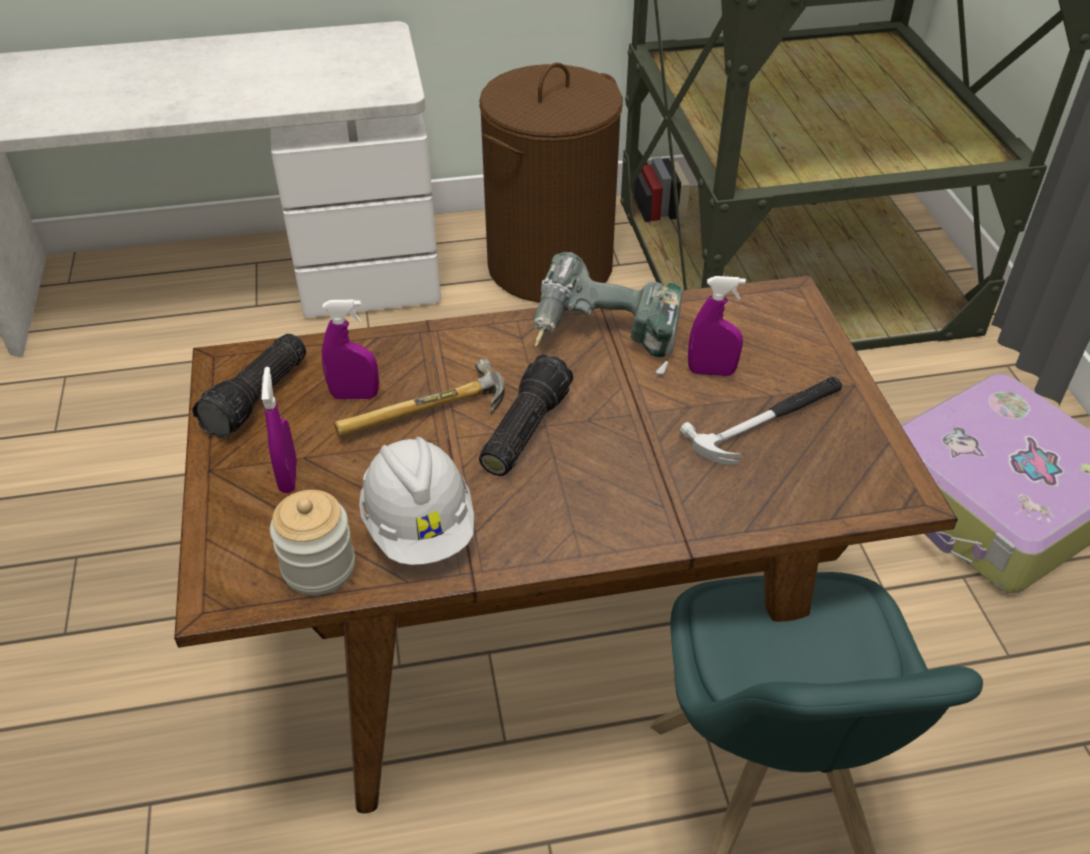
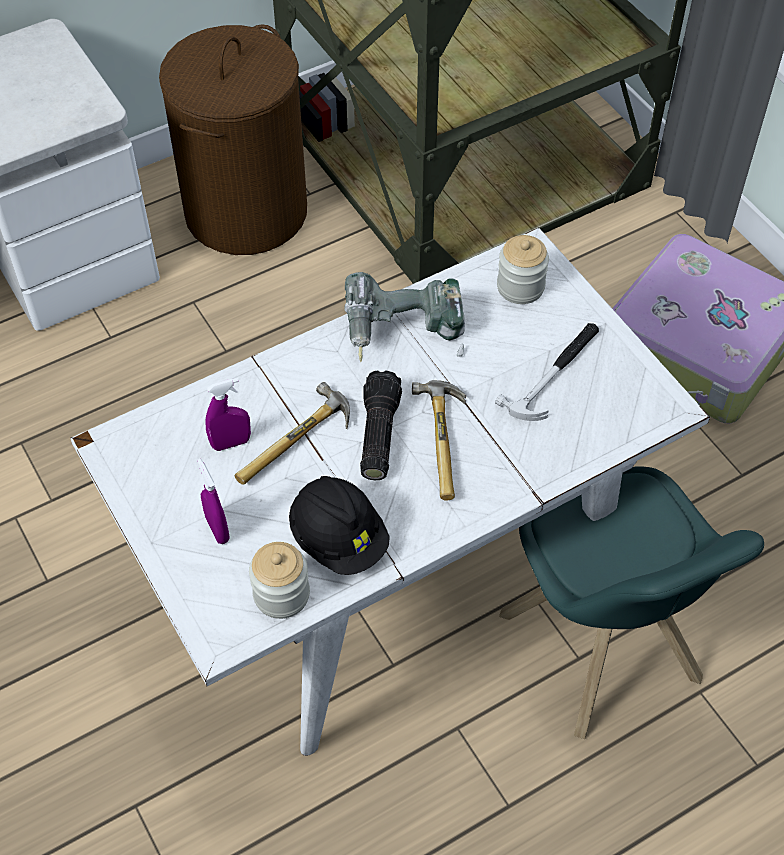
camera: 20 degrees left, 10 degrees up
brown dining table [174,275,958,813] -> white dining table [70,228,710,756]
flashlight [192,334,306,439] -> none
white hard hat [359,437,474,565] -> black hard hat [289,476,390,575]
purple spray bottle [688,276,746,376] -> none
none -> hammer [412,380,466,500]
none -> jar [497,235,549,304]

